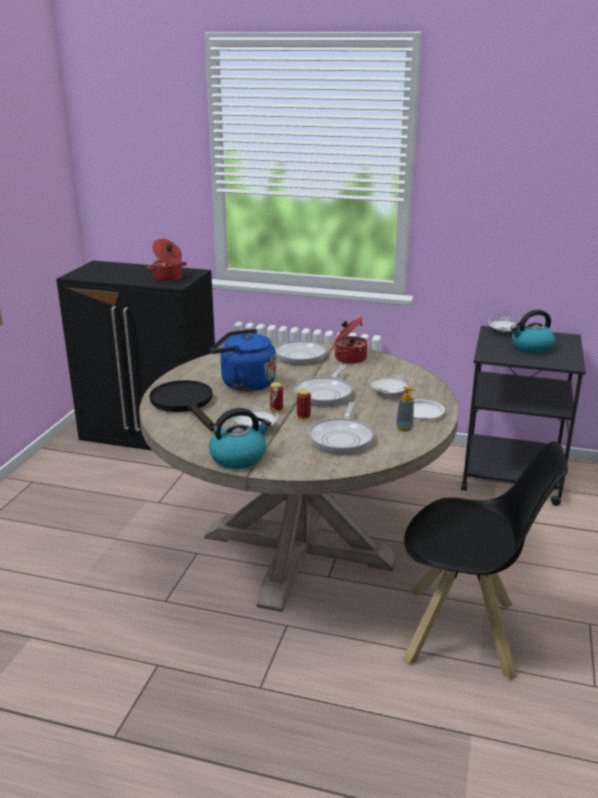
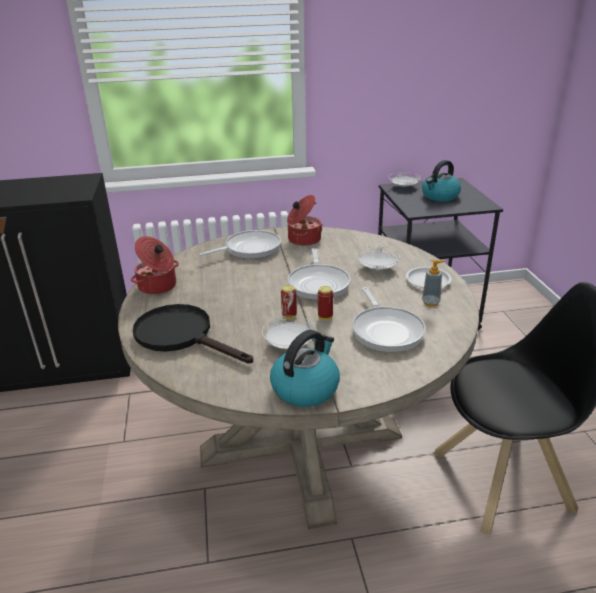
camera: 25 degrees left, 5 degrees up
cooking pot [147,239,187,282] -> cooking pot moved to [131,236,179,295]
blue kettle [210,329,276,392] -> none

